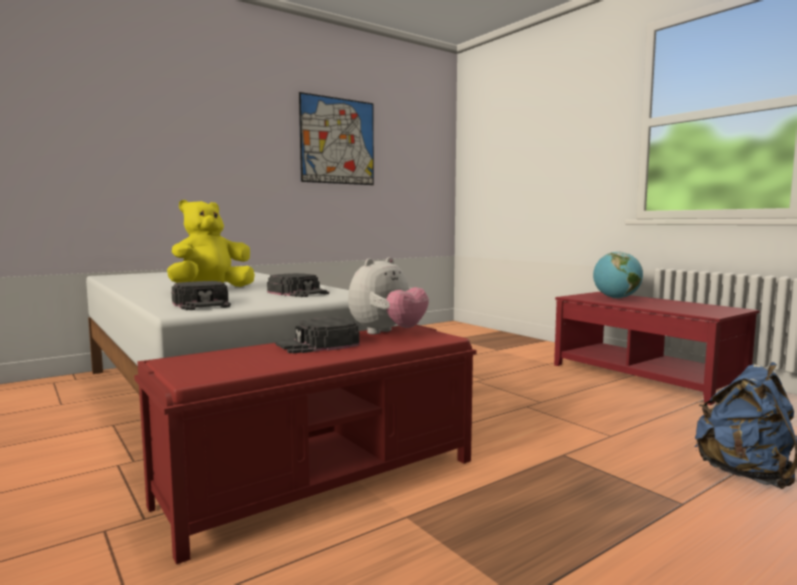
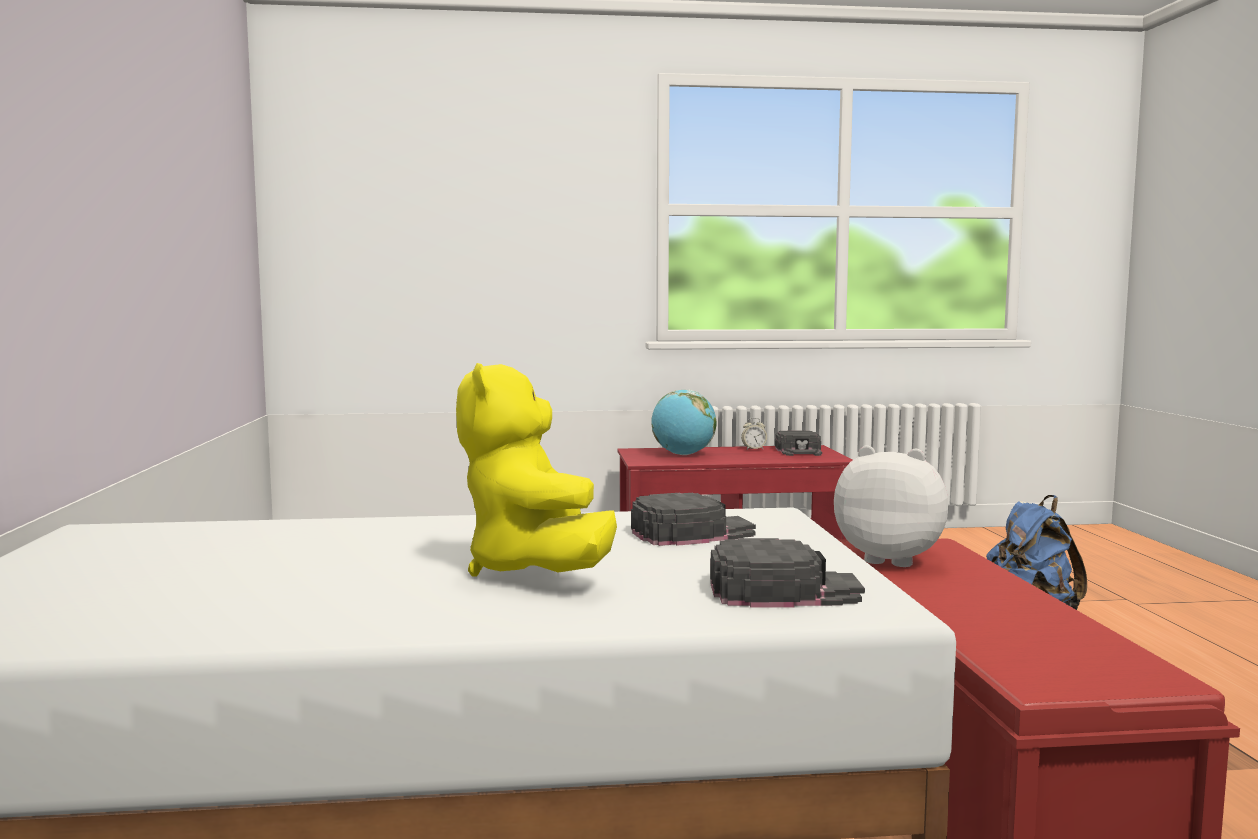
camera: 60 degrees left, 0 degrees up
black cap [275,317,360,354] -> black cap moved to [775,431,822,456]
picture [299,92,374,185] -> none
plush toy [348,257,429,334] -> plush toy turned 45 degrees counterclockwise [834,445,948,567]
none -> alarm clock [741,418,767,450]

